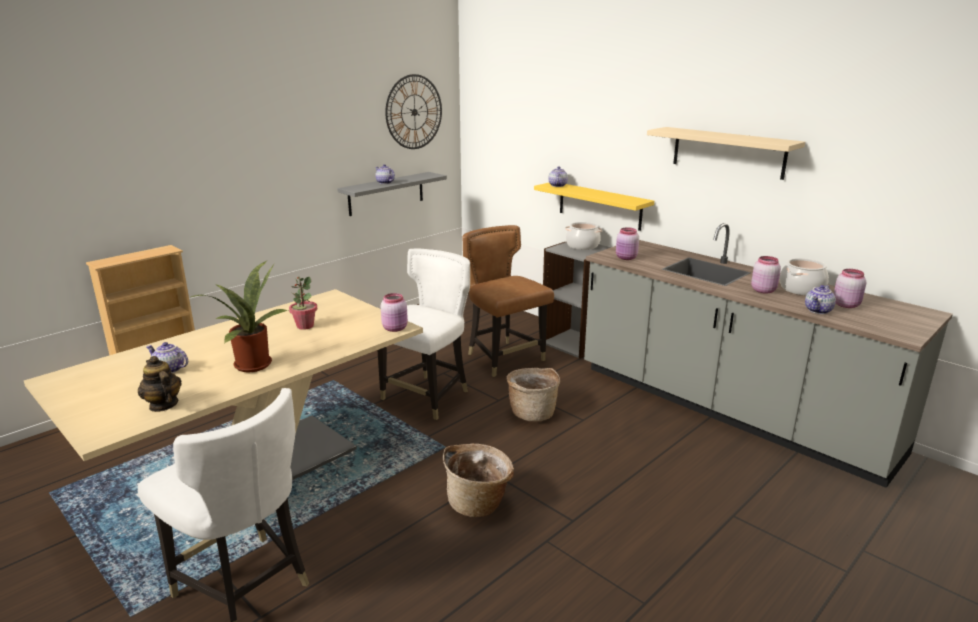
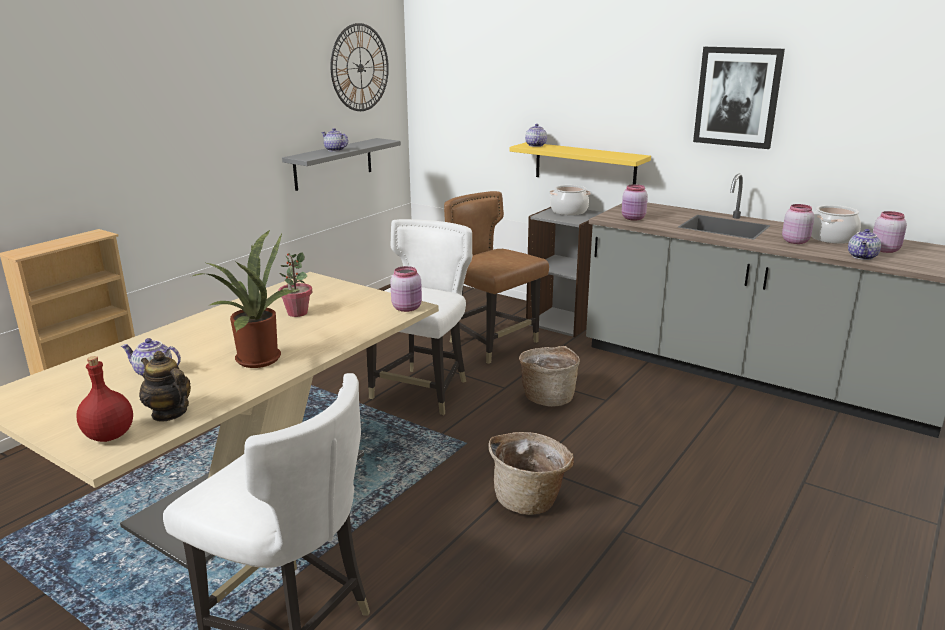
camera: 10 degrees left, 0 degrees up
beige shelf [647,127,805,180] -> picture [693,47,785,149]
none -> red bottle [76,356,133,442]

